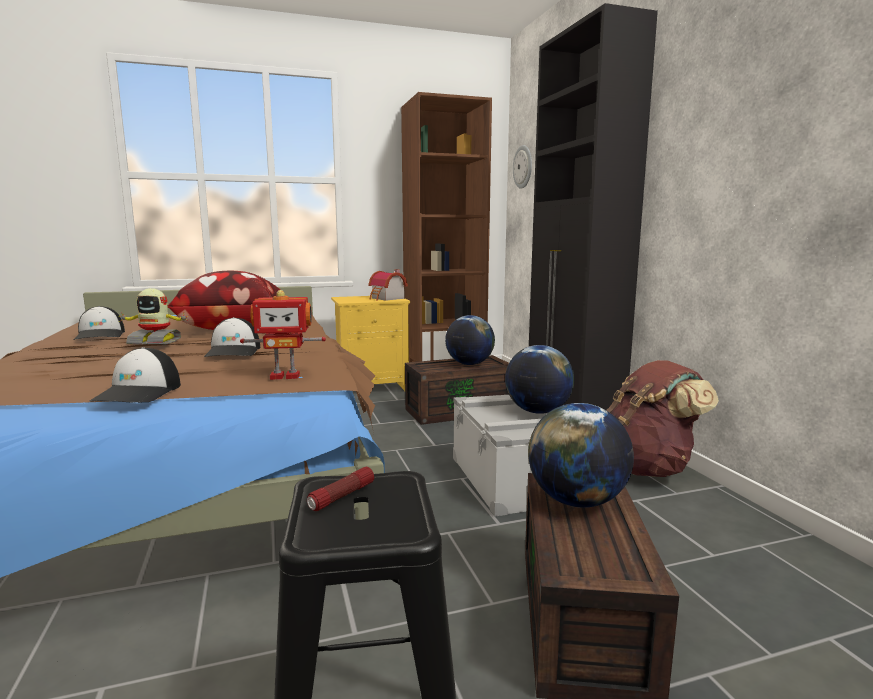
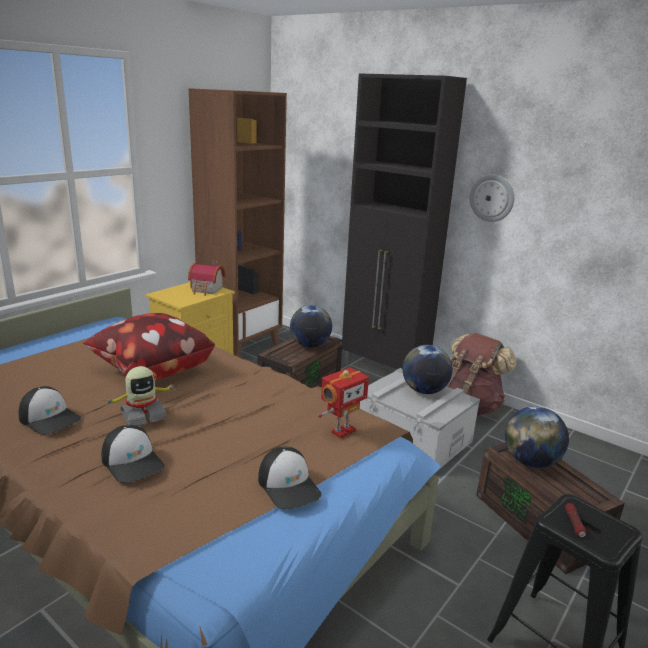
camera: 35 degrees left, 10 degrees up
cap [204,317,260,357] -> cap moved to [101,425,165,483]
wall clock [513,145,532,189] -> wall clock moved to [470,174,514,222]

